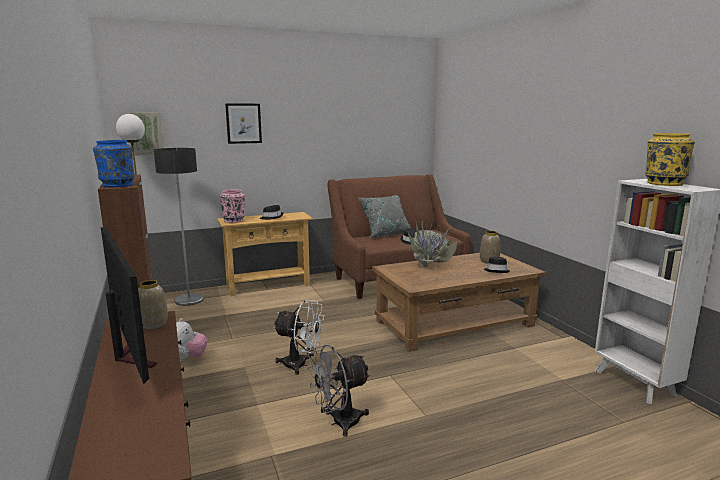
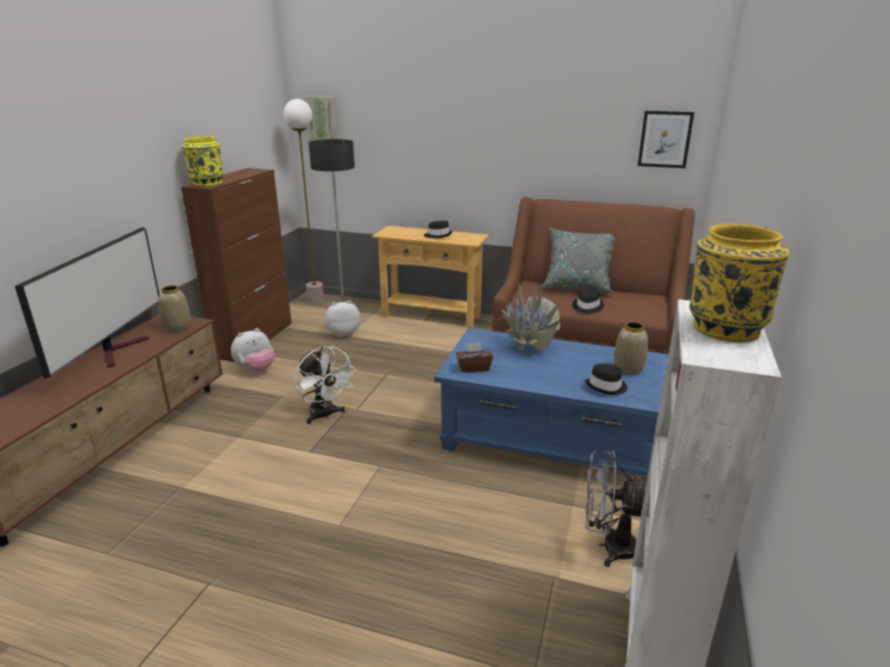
camera: 40 degrees right, 10 degrees up
blue vase [93,140,135,187] -> yellow vase [182,136,223,186]
pink vase [220,189,245,223] -> none
picture [225,103,262,144] -> picture moved to [638,111,694,168]
grey fan [307,345,370,437] -> grey fan moved to [586,450,648,567]
brown coffee table [372,253,546,352] -> blue coffee table [434,328,669,477]
none -> plush toy [325,300,360,337]
none -> brown tissue box [456,342,493,373]

